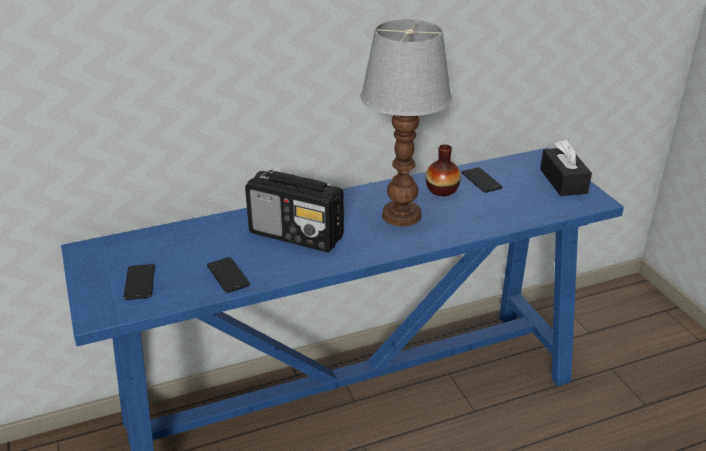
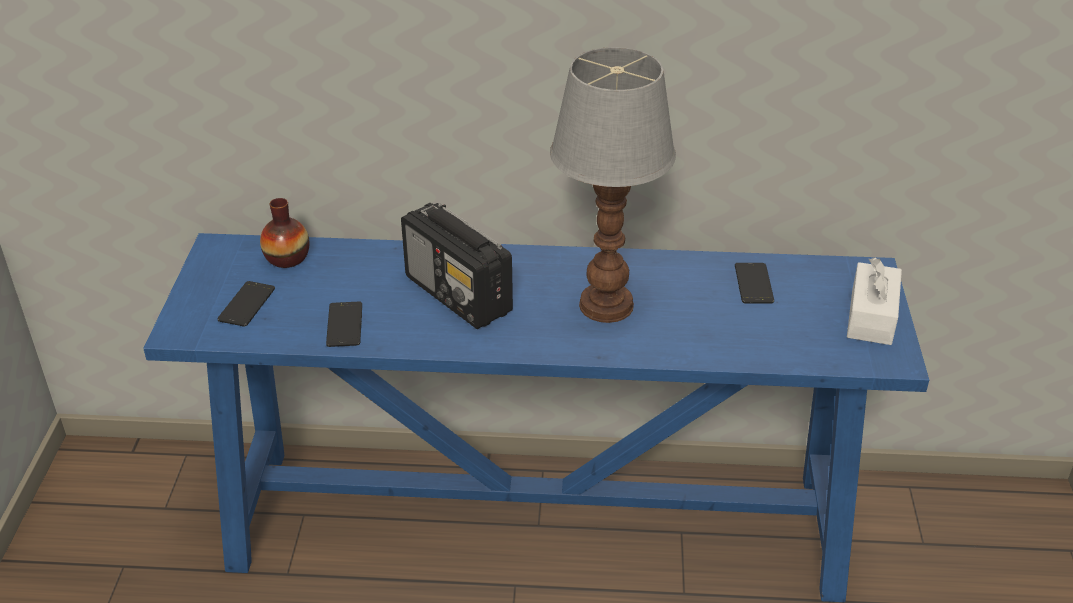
camera: 25 degrees right, 5 degrees up
vase [426,144,461,196] -> vase moved to [260,198,309,268]
black tissue box [540,139,592,196] -> white tissue box [847,258,902,345]

